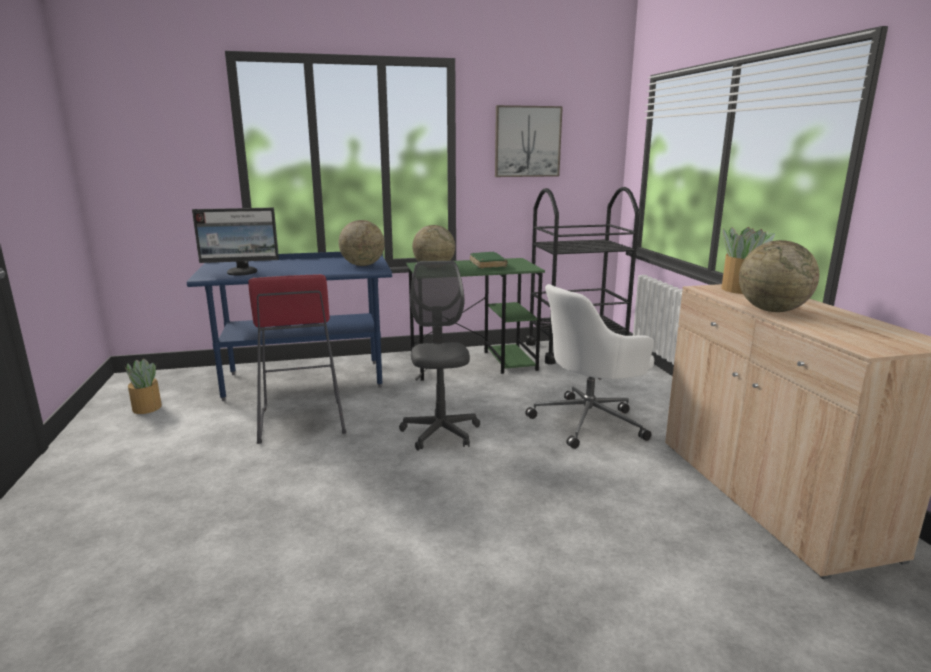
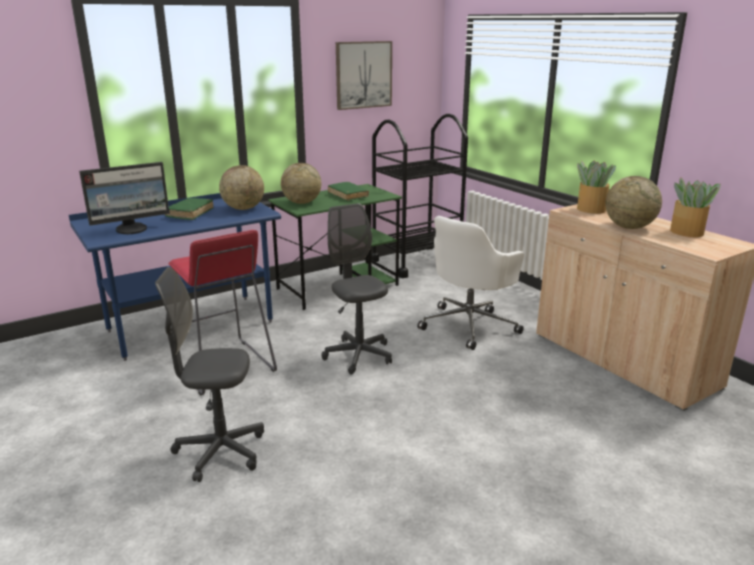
camera: 20 degrees left, 5 degrees up
potted plant [125,358,162,414] -> potted plant moved to [670,177,721,237]
none -> grey office chair [155,267,264,482]
none -> green book [165,198,214,220]

